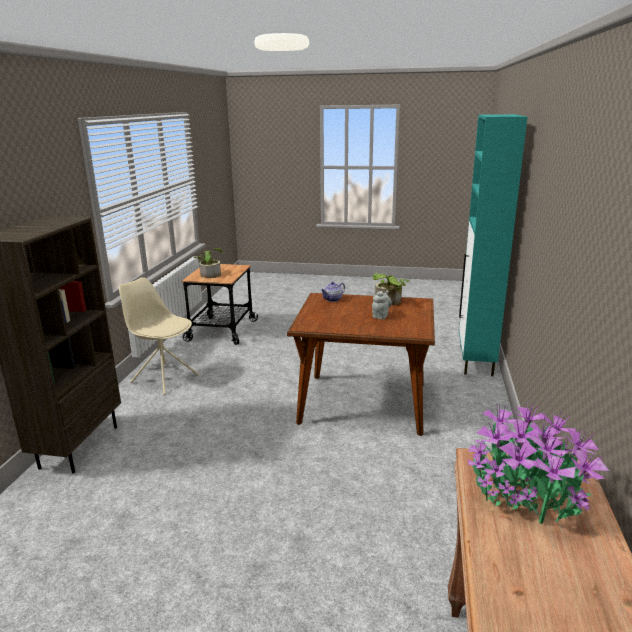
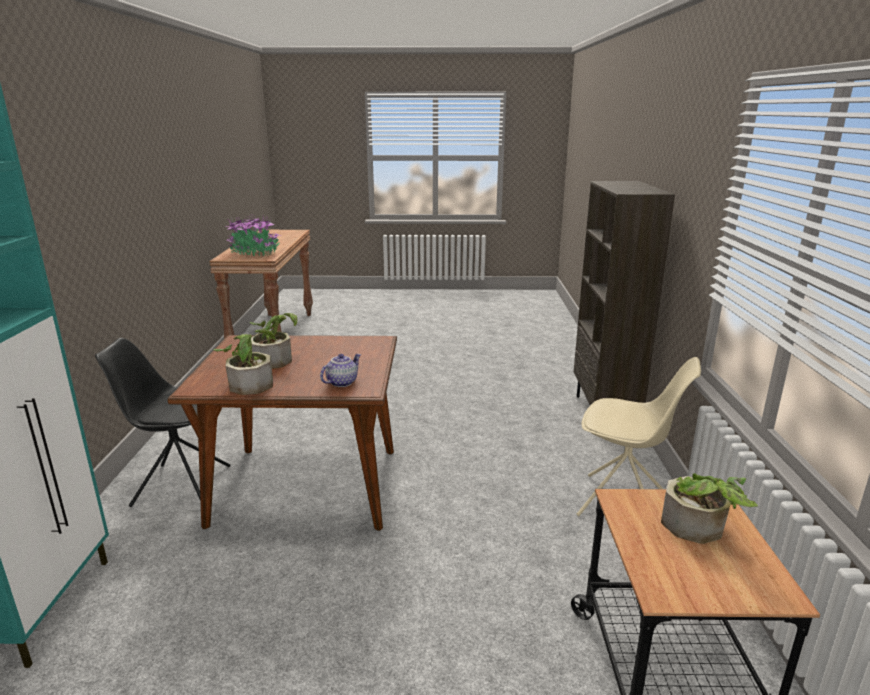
camera: 170 degrees right, 0 degrees up
grey teapot [372,290,392,319] -> potted plant [250,313,298,369]
none -> black chair [95,338,231,507]

